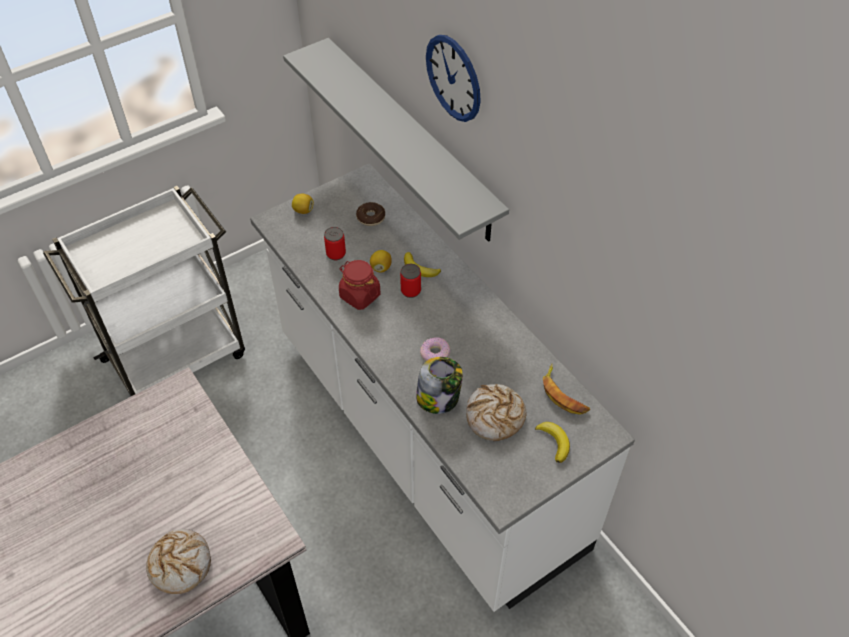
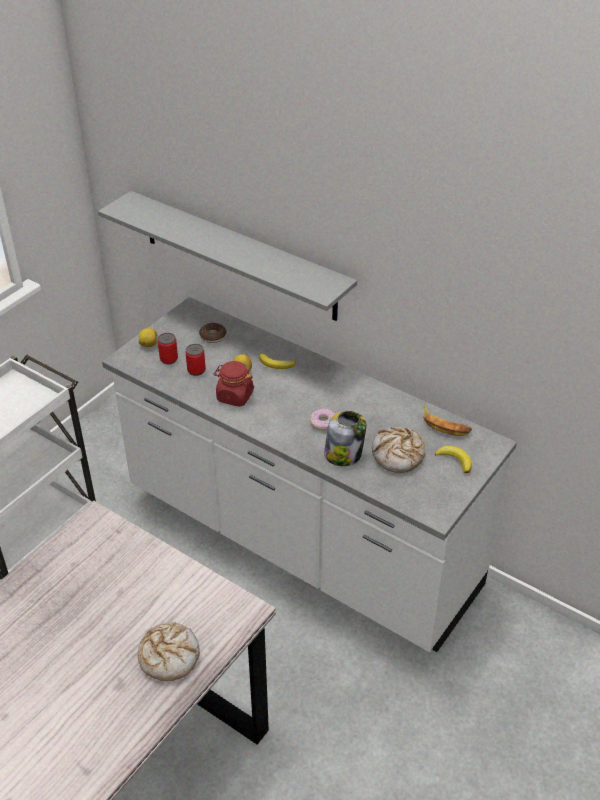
camera: 20 degrees left, 10 degrees down
can [400,264,421,298] -> can moved to [158,333,178,364]
wall clock [426,35,481,122] -> none

